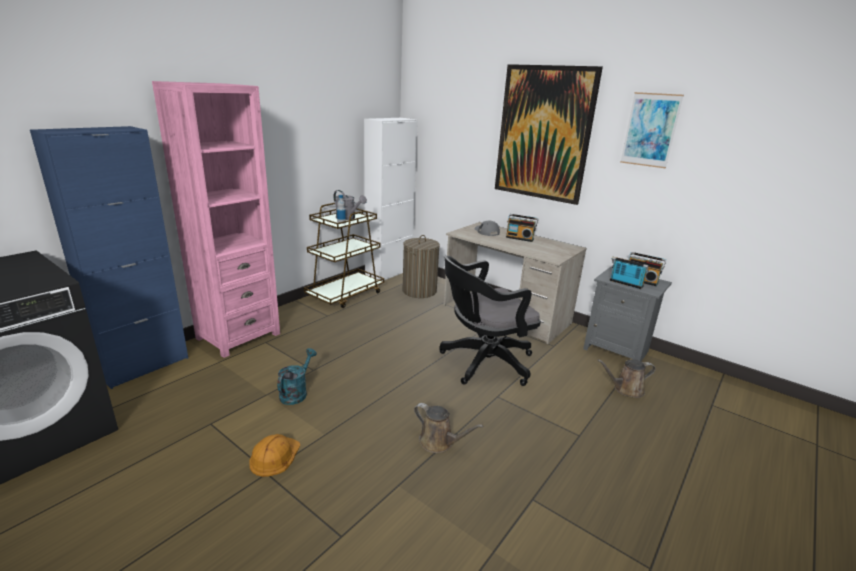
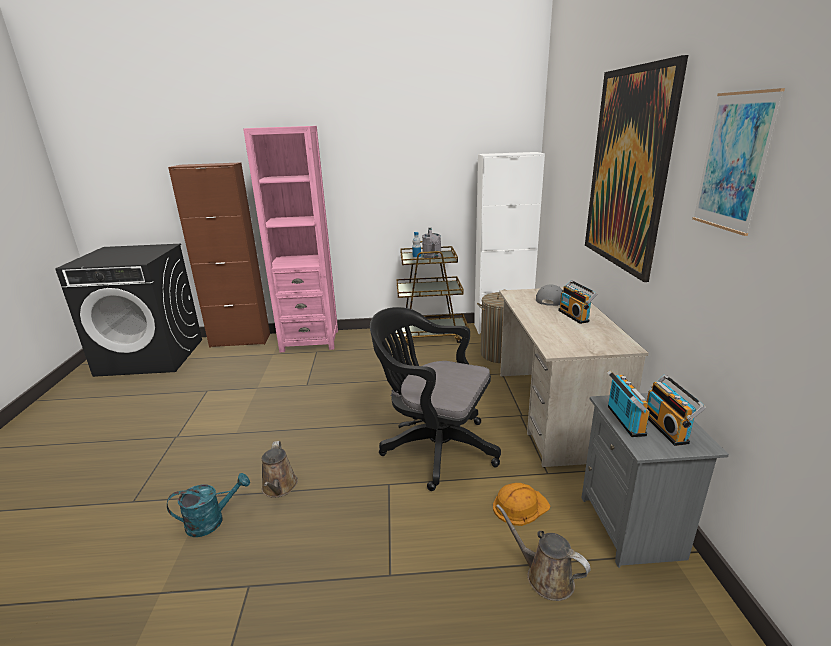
camera: 50 degrees right, 0 degrees up
blue cabinet [30,126,188,389] -> brown cabinet [168,162,270,348]
orange hard hat [249,434,300,477] -> orange hard hat moved to [493,483,550,526]
turquoise watering can [277,348,317,405] -> turquoise watering can moved to [167,473,250,537]

